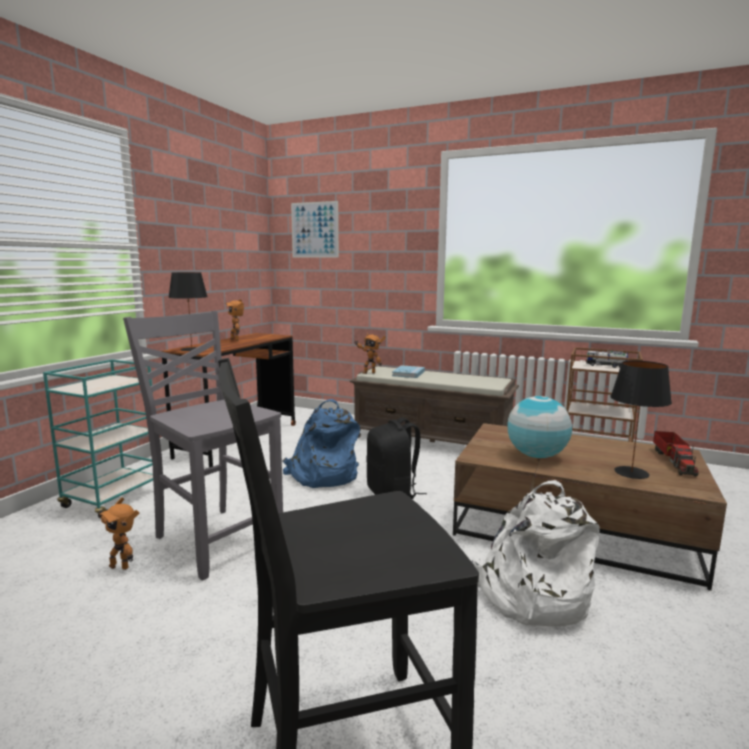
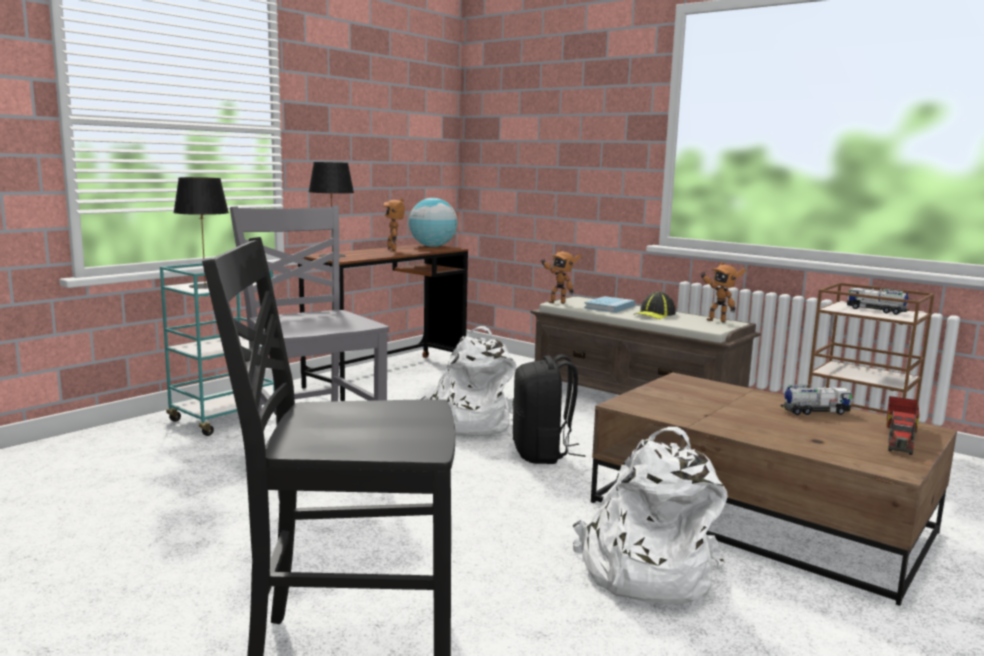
camera: 15 degrees right, 0 degrees up
toy robot [98,497,139,570] -> toy robot moved to [700,262,746,322]
blue backpack [283,399,360,488] -> white backpack [421,326,516,436]
picture [291,201,339,258] -> none
globe [508,396,572,458] -> globe moved to [409,198,457,247]
black table lamp [610,360,672,479] -> black table lamp moved to [173,177,229,288]
none -> cap [633,292,676,319]
none -> toy truck [781,384,852,415]

